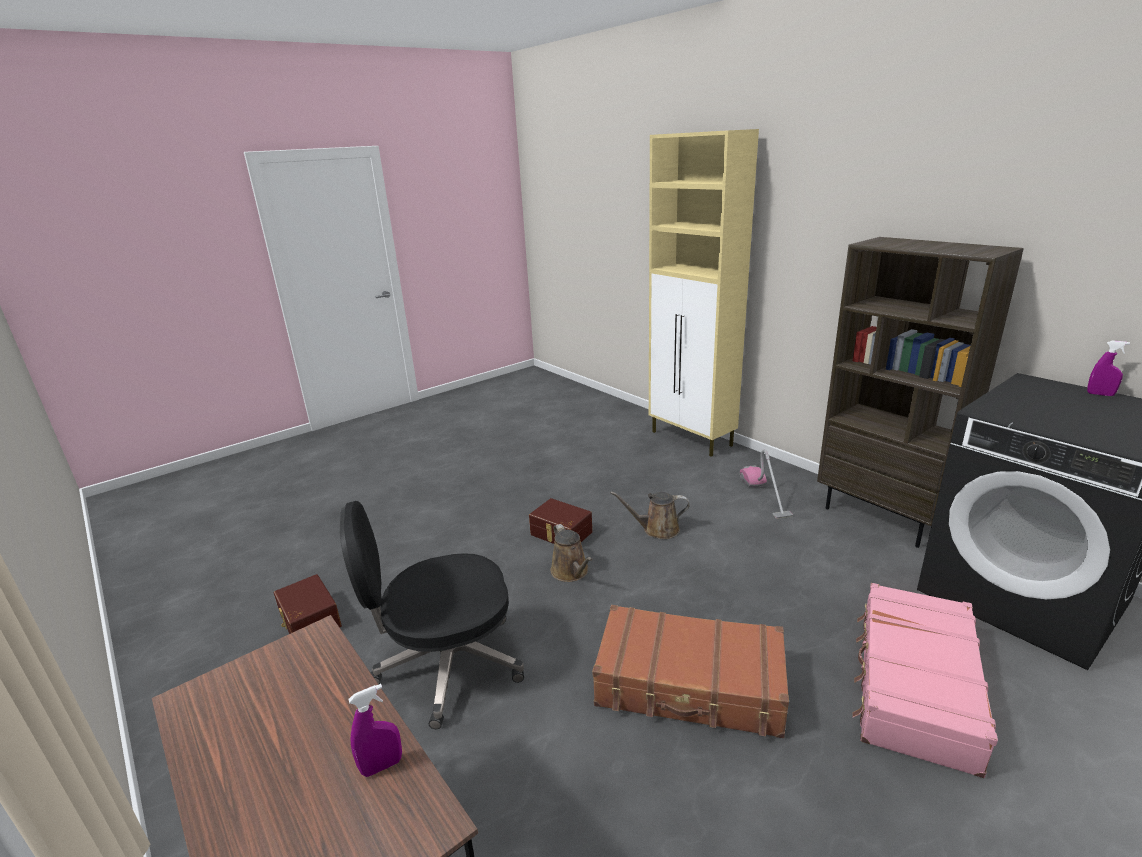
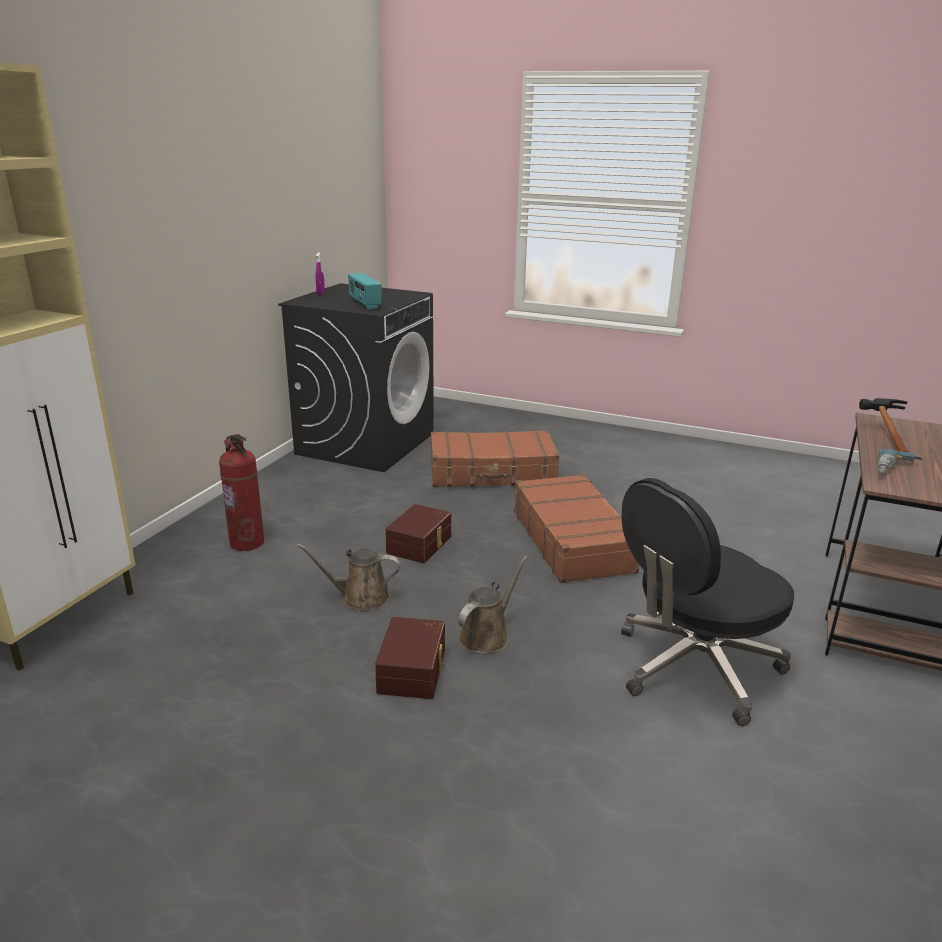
camera: 120 degrees left, 0 degrees up
brown storage box [274,574,342,634] -> brown storage box moved to [385,504,451,563]
black office chair [340,501,524,729] -> black office chair turned 105 degrees clockwise [621,478,794,726]
purple spray bottle [348,684,402,777] -> hammer [859,398,908,452]
brown watering can [610,492,690,539] -> brown watering can turned 120 degrees clockwise [297,544,401,611]
vacuum cleaner [740,450,793,519] -> fire extinguisher [219,434,264,551]
brown bookcase [817,237,1024,548] -> none
pink suitcase [852,583,998,778] -> brown suitcase [431,430,559,487]
none -> radio [348,273,381,309]
none -> power drill [878,449,922,474]

